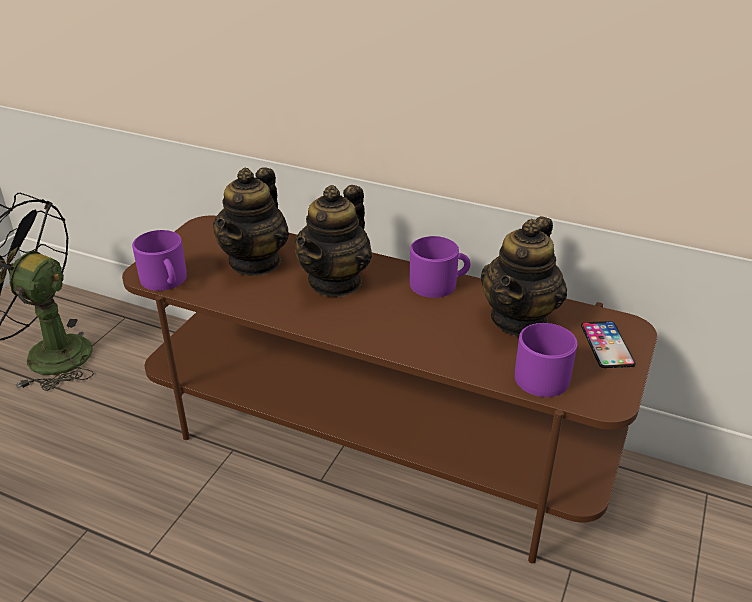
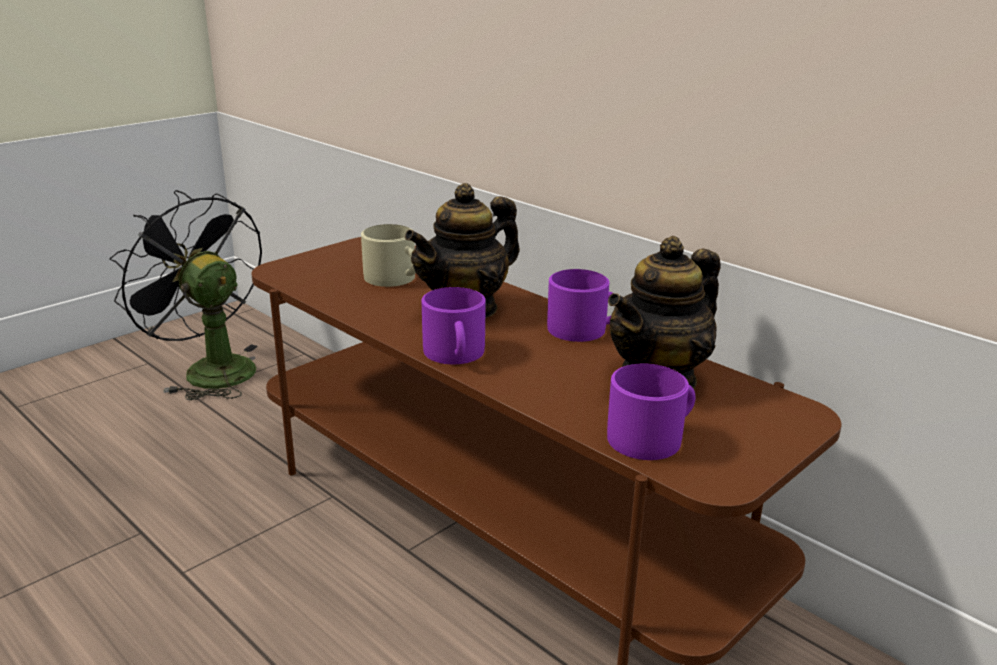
camera: 20 degrees right, 10 degrees down
purple mug [132,230,187,291] -> purple mug moved to [422,287,486,364]
teapot [213,167,289,276] -> beige mug [361,224,416,287]
phone [581,321,636,368] -> none

